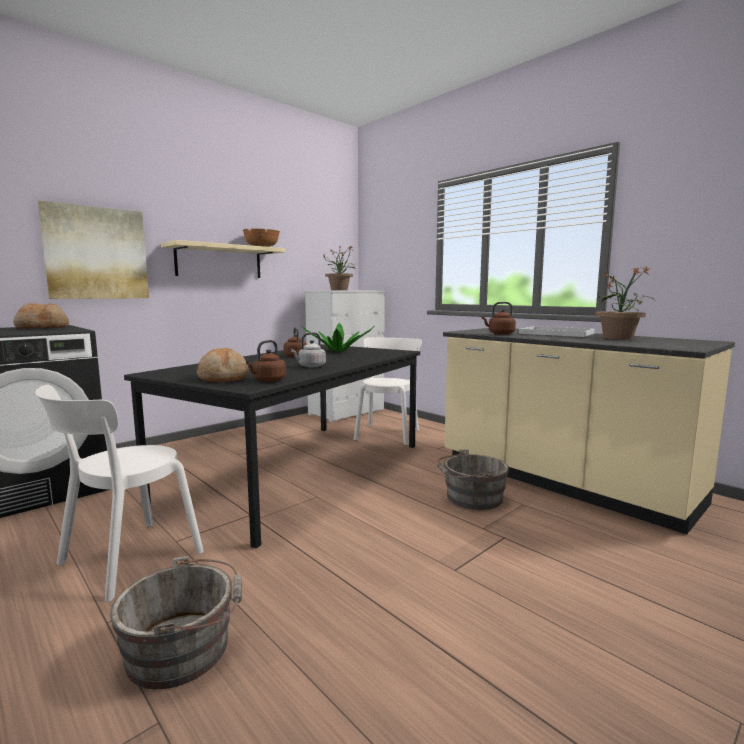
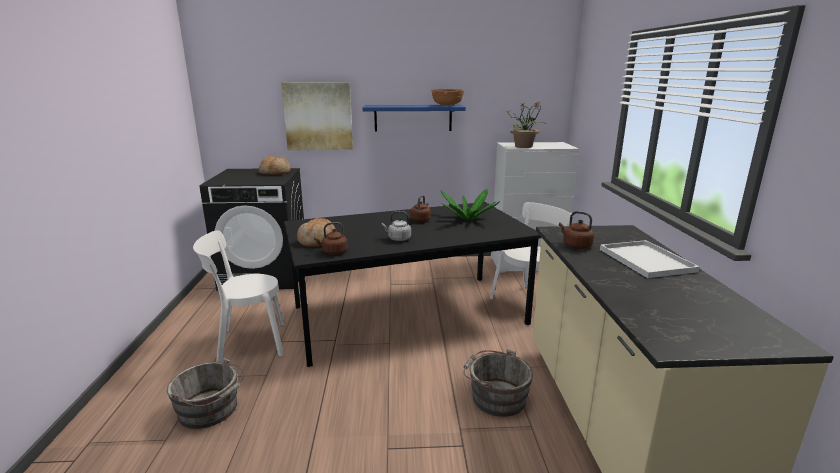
camera: 40 degrees right, 10 degrees up
beige shelf [161,240,285,278] -> blue shelf [363,105,466,131]
potted plant [595,266,655,340] -> none

